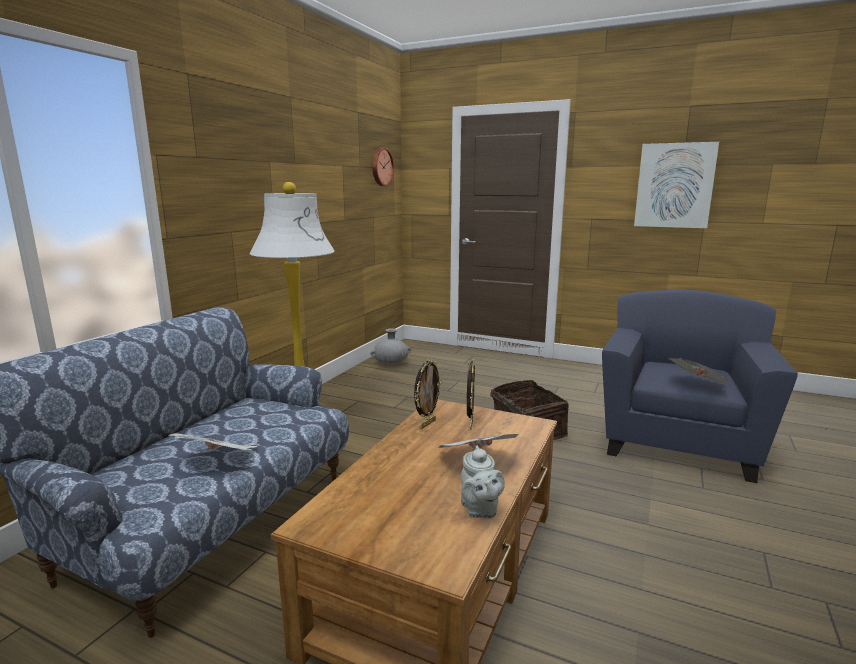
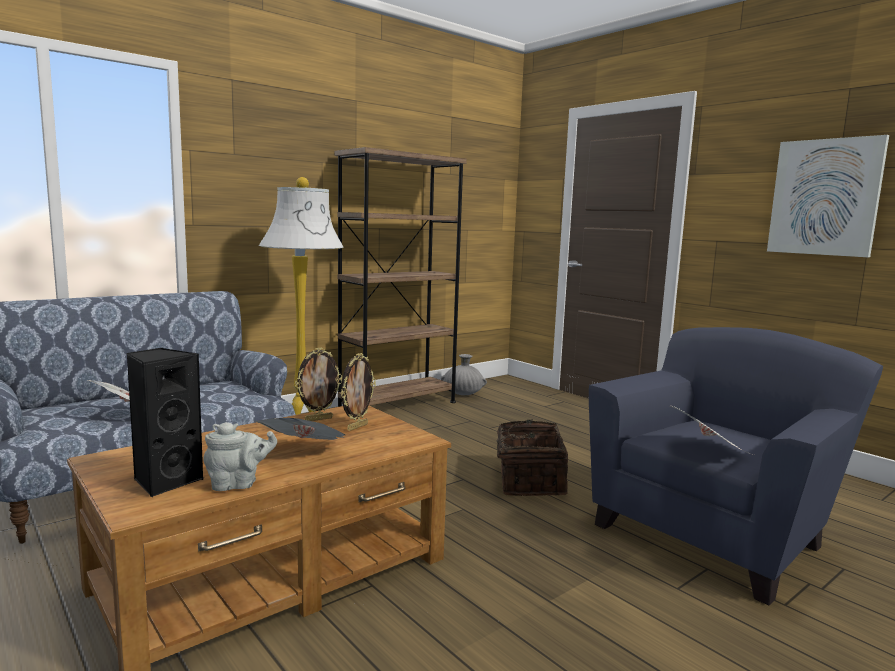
camera: 25 degrees right, 5 degrees down
wall clock [372,148,394,186] -> none
grey teapot [461,445,505,518] -> grey teapot turned 120 degrees counterclockwise [203,422,277,491]
none -> black speaker [127,348,204,498]
none -> brown bookcase [335,147,467,407]

